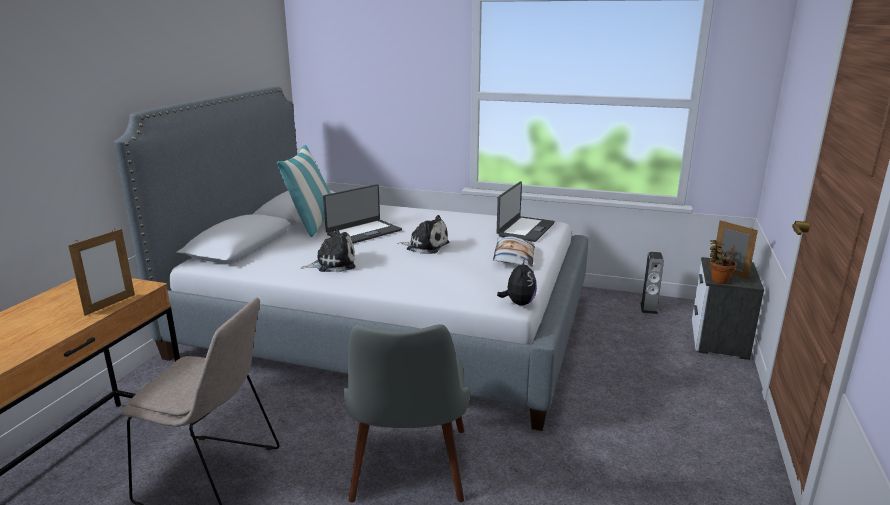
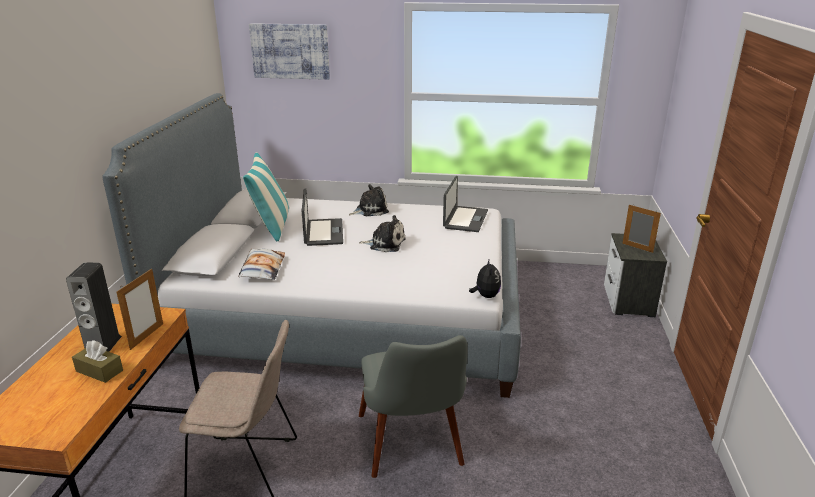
camera: 10 degrees left, 5 degrees up
plush toy [301,229,356,272] -> plush toy moved to [349,184,389,216]
laptop [323,184,402,244] -> laptop turned 45 degrees counterclockwise [302,189,343,246]
pillow [493,237,535,267] -> pillow moved to [238,248,285,280]
speaker [640,252,664,314] -> speaker moved to [66,262,122,352]
potted plant [709,239,737,284] -> none
none -> brown tissue box [72,340,123,383]
none -> picture [249,23,330,80]

